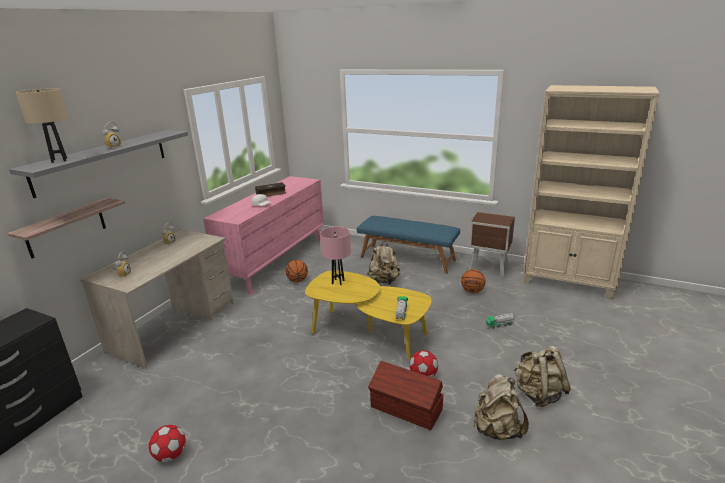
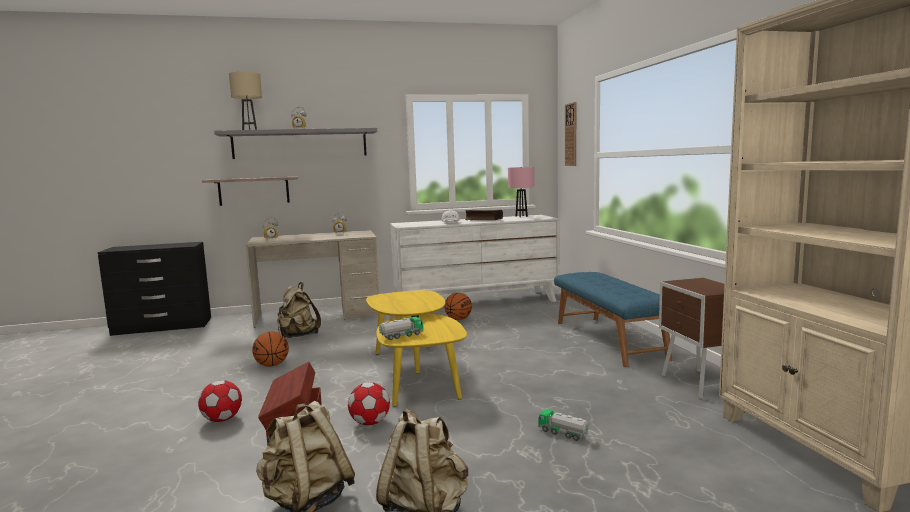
camera: 50 degrees right, 15 degrees down
football [149,425,186,462] -> football moved to [198,380,242,422]
pink dresser [203,176,324,295] -> white dresser [390,215,560,302]
pink table lamp [320,227,351,285] -> pink table lamp moved to [508,167,534,217]
beige backpack [367,241,400,285] -> beige backpack moved to [277,282,321,338]
basketball [461,269,485,293] -> basketball moved to [252,332,289,367]
none -> wall clock [565,102,576,166]

